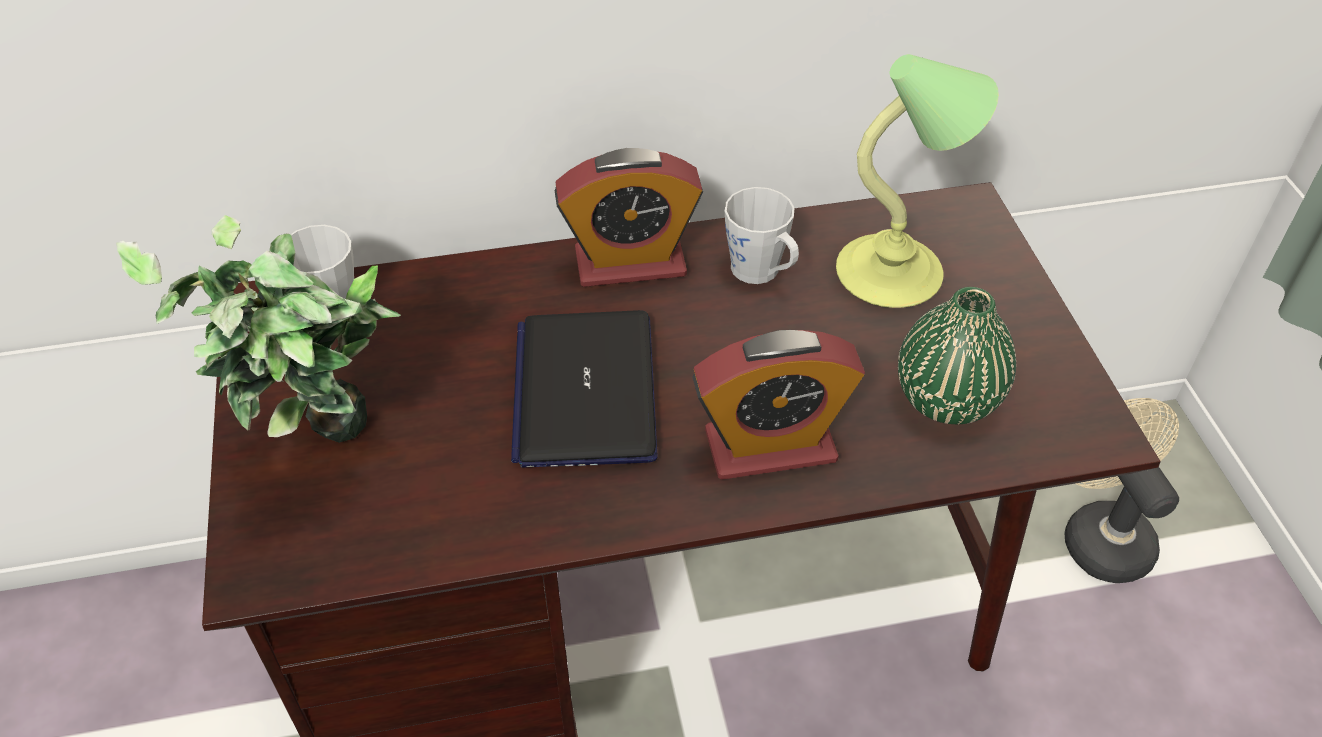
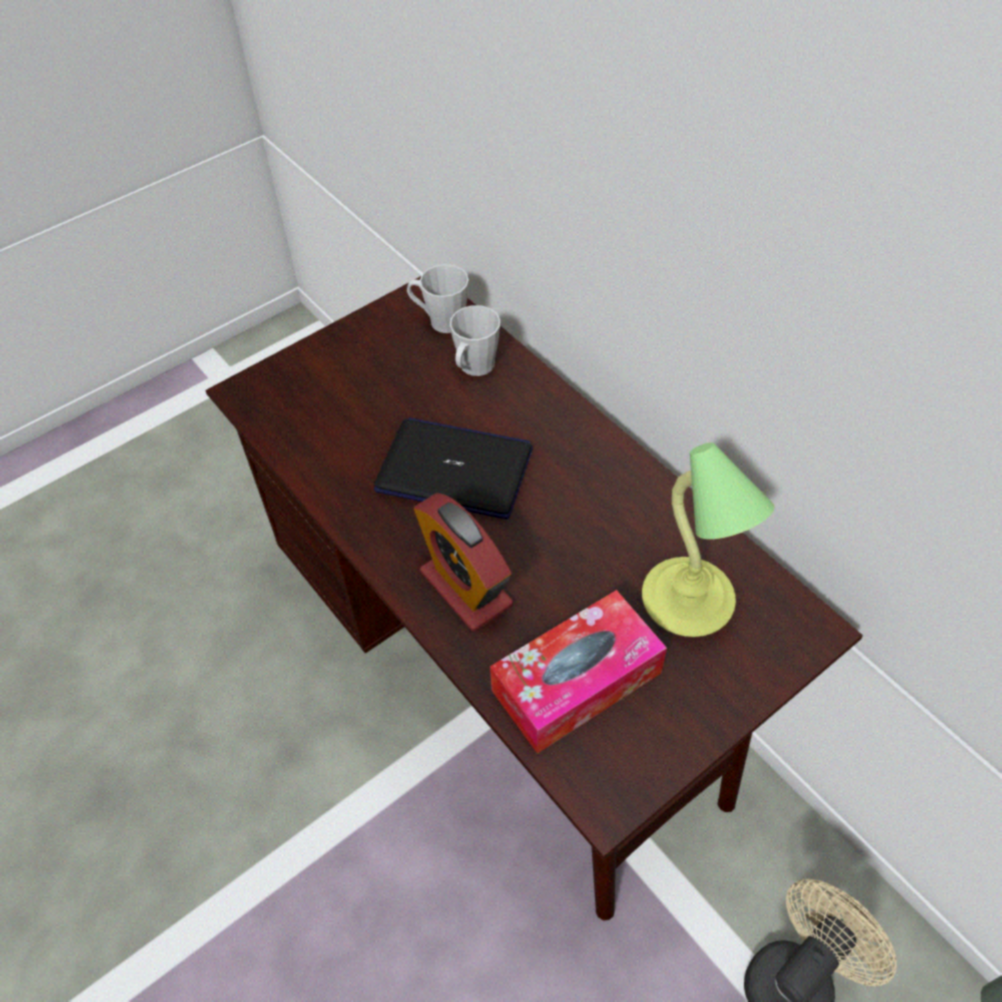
camera: 65 degrees right, 5 degrees up
potted plant [116,215,401,443] -> none
laptop [511,310,658,468] -> laptop turned 45 degrees clockwise [374,418,533,519]
alarm clock [554,148,703,287] -> none
grey mug [725,187,799,284] -> grey mug moved to [450,305,500,376]
green vase [898,287,1016,424] -> tissue box [490,590,667,754]

